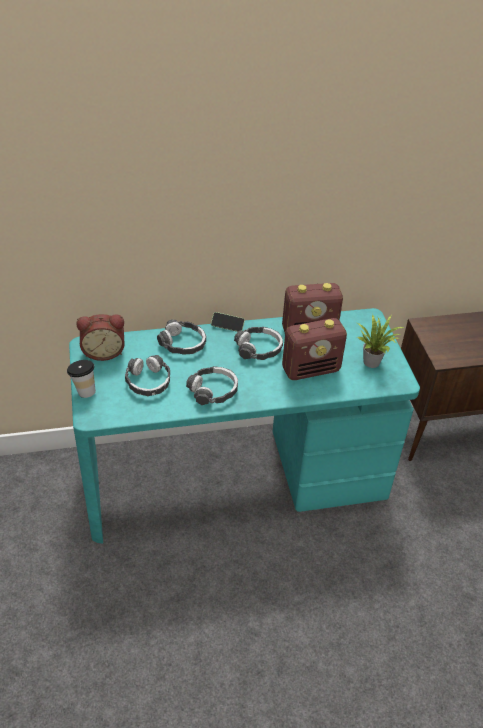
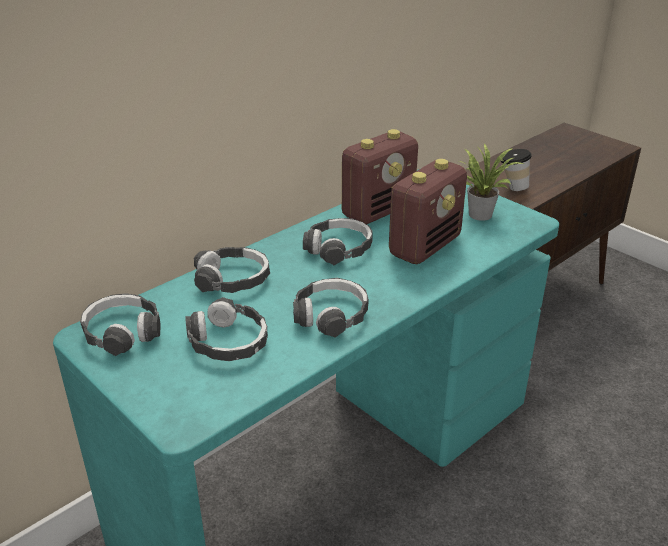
camera: 30 degrees left, 10 degrees down
cup [67,360,96,398] -> cup moved to [501,149,532,191]
alarm clock [76,314,125,361] -> headphones [80,293,161,356]
phone [211,312,245,332] -> none

